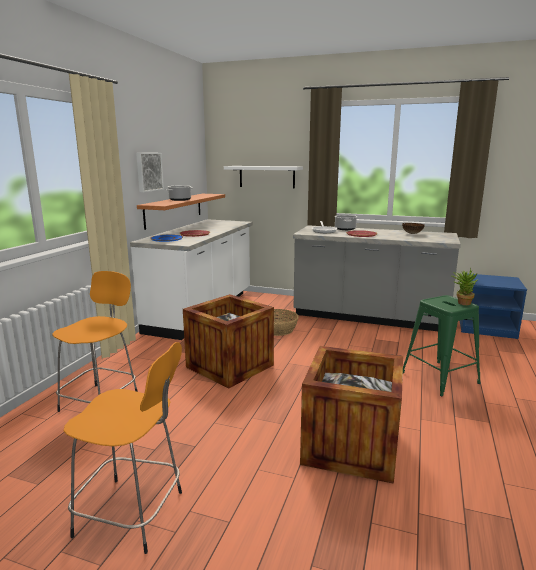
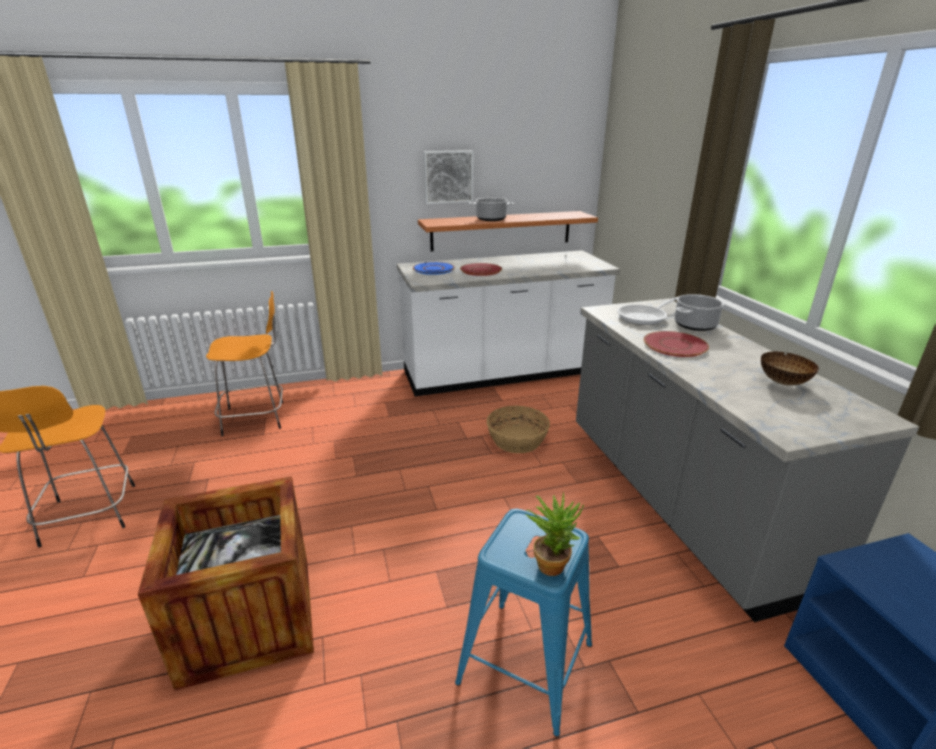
camera: 55 degrees right, 10 degrees up
crate [183,294,274,389] -> none
white shelf [224,166,303,188] -> none
green stool [403,295,481,396] -> blue stool [455,509,592,737]

